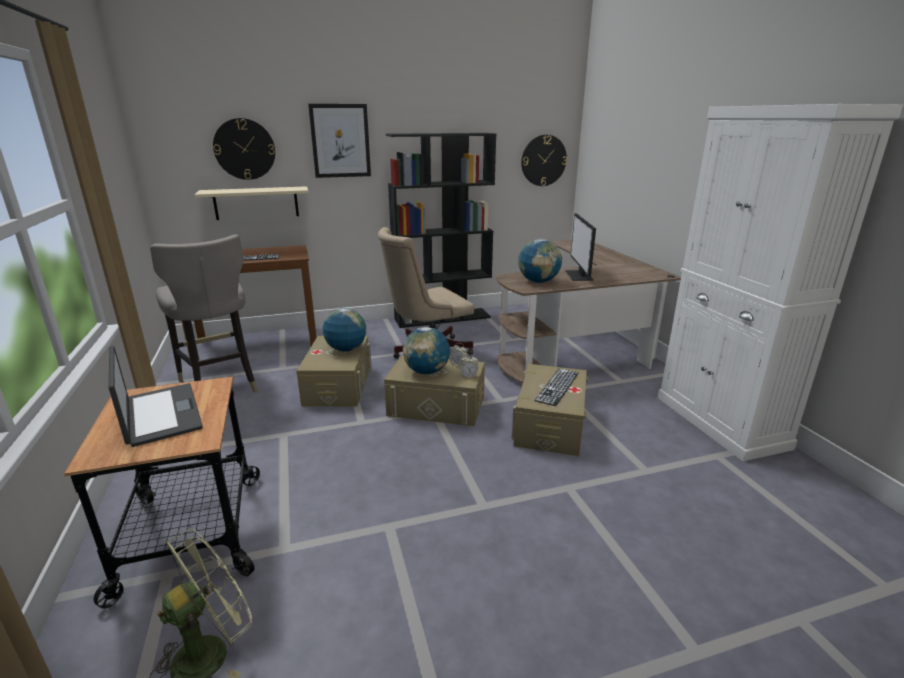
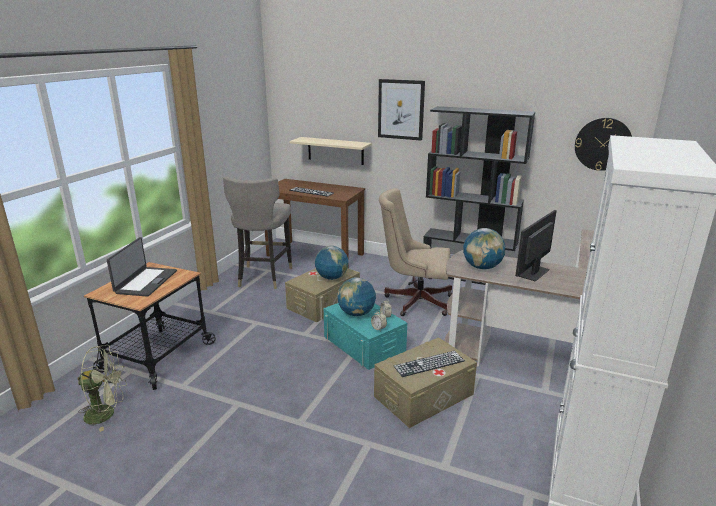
camera: 40 degrees right, 0 degrees up
wall clock [213,118,275,180] -> none
beige storage box [384,355,485,426] -> turquoise storage box [323,303,407,370]

